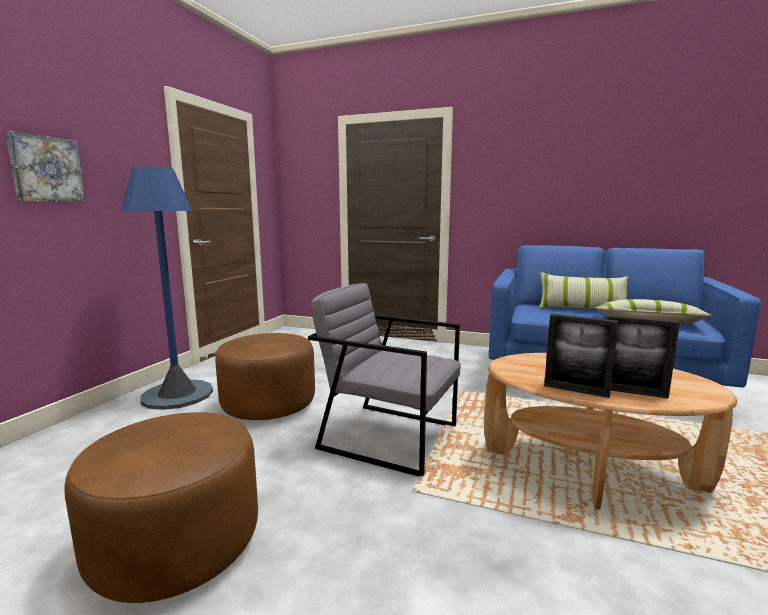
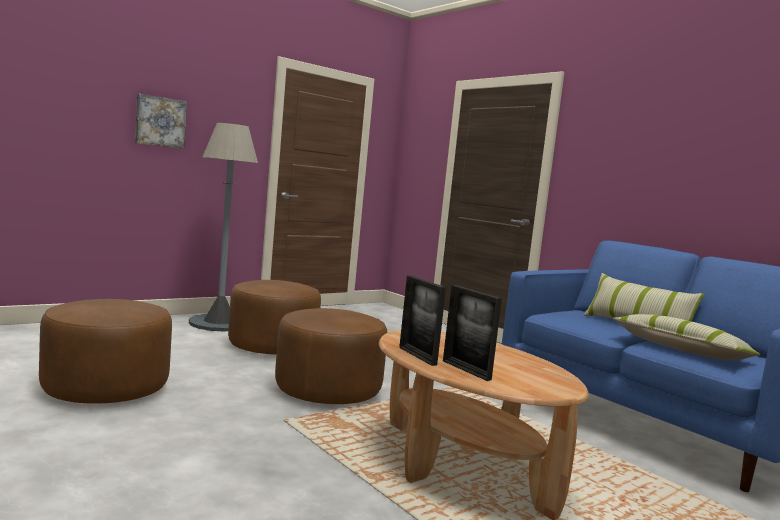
camera: 30 degrees right, 5 degrees down
blue floor lamp [121,166,213,410] -> grey floor lamp [189,123,258,331]
grey armchair [308,283,461,476] -> brown ottoman [275,308,388,404]

